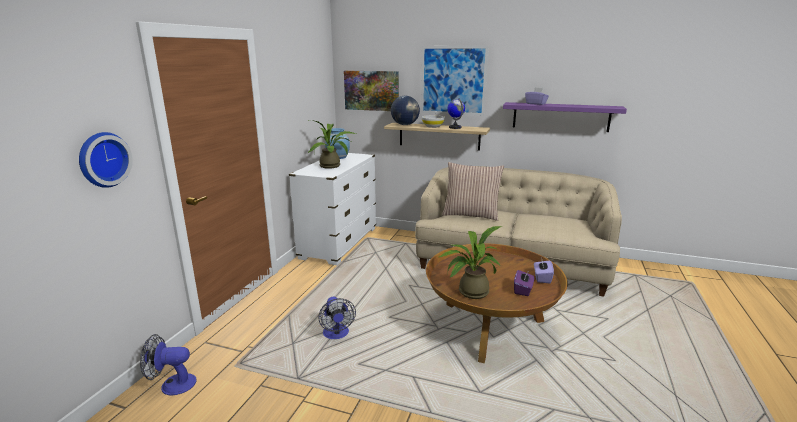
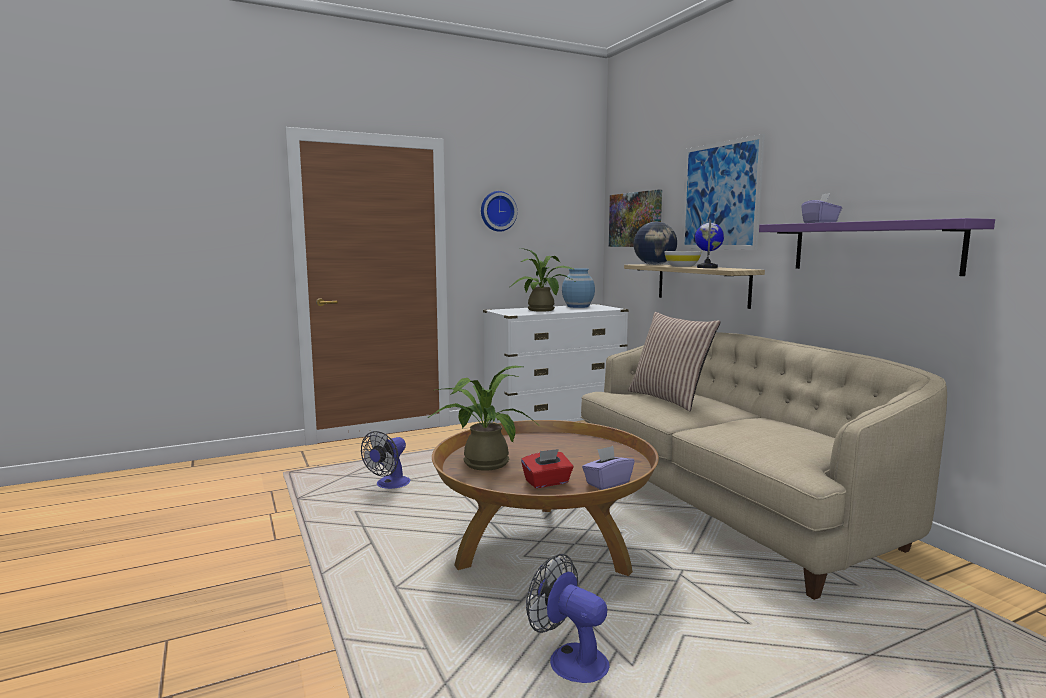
camera: 45 degrees right, 10 degrees down
wall clock [79,132,133,188] -> wall clock moved to [481,191,517,232]
fan [140,334,197,396] -> fan moved to [526,554,609,683]
purple tissue box [514,270,534,296] -> red tissue box [521,449,573,488]

